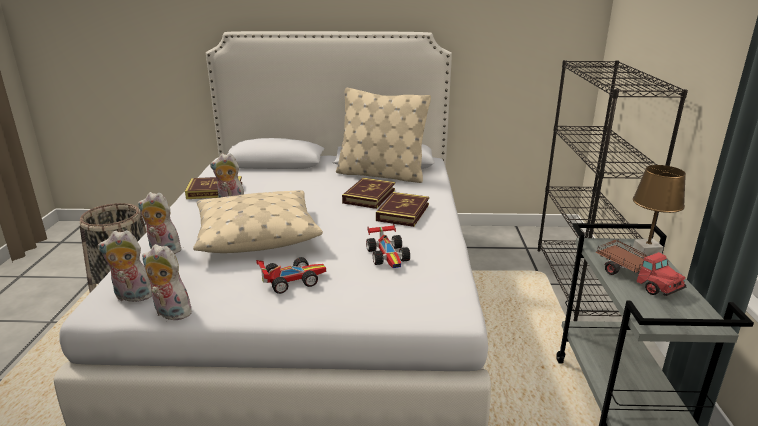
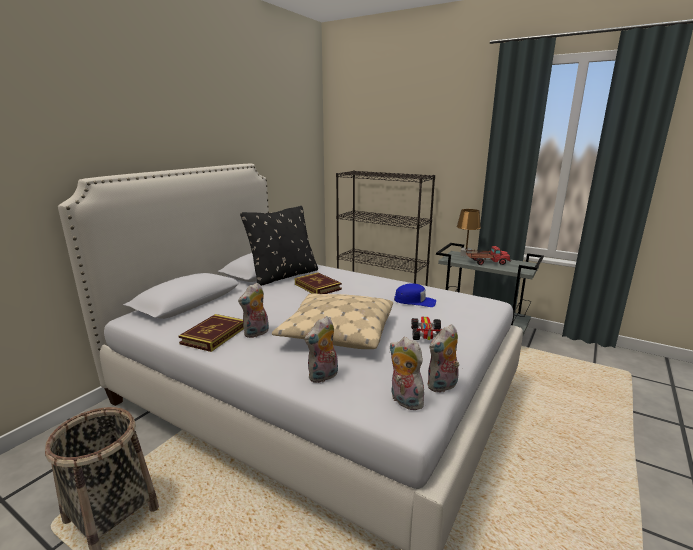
camera: 60 degrees left, 5 degrees down
plush toy [98,230,152,302] -> plush toy turned 105 degrees clockwise [389,337,424,410]
beige pillow [336,88,431,183] -> black pillow [240,206,318,286]
toy car [366,224,410,268] -> blue cap [394,283,436,307]
book [376,192,429,227] -> none

